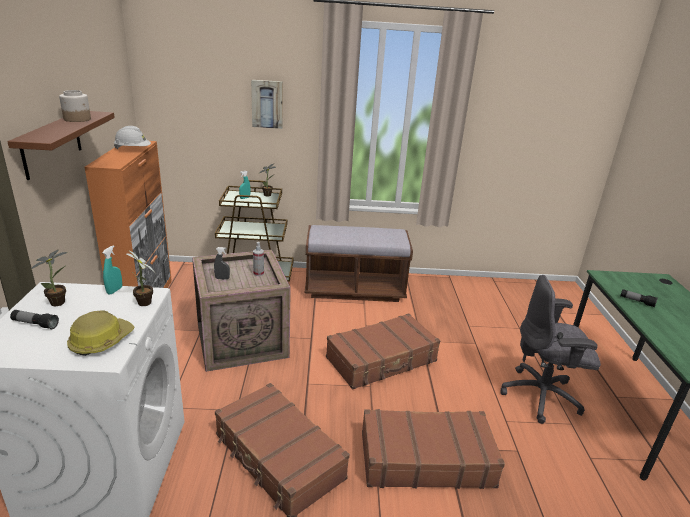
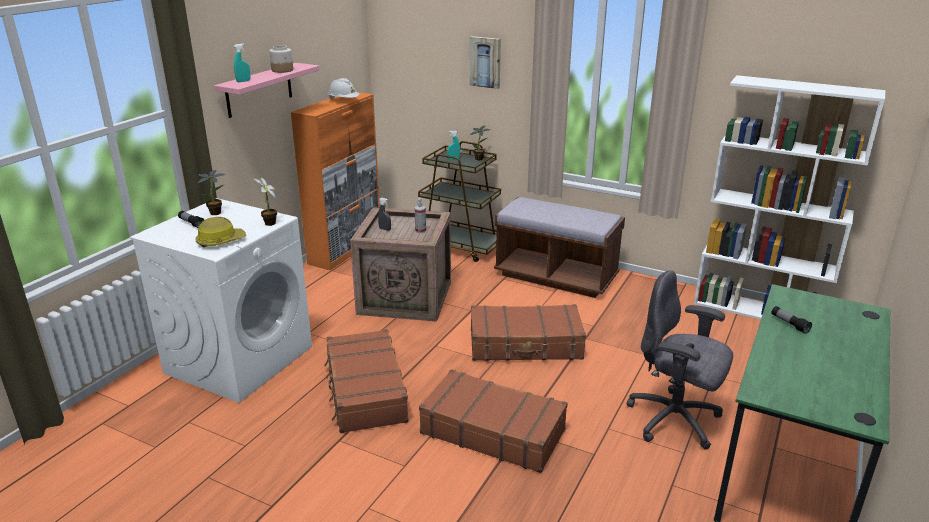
camera: 30 degrees right, 0 degrees up
brown shelf [7,111,115,180] -> pink shelf [214,63,320,118]
turquoise spray bottle [102,245,122,295] -> turquoise spray bottle moved to [234,43,250,82]
none -> white bookcase [694,75,885,319]

